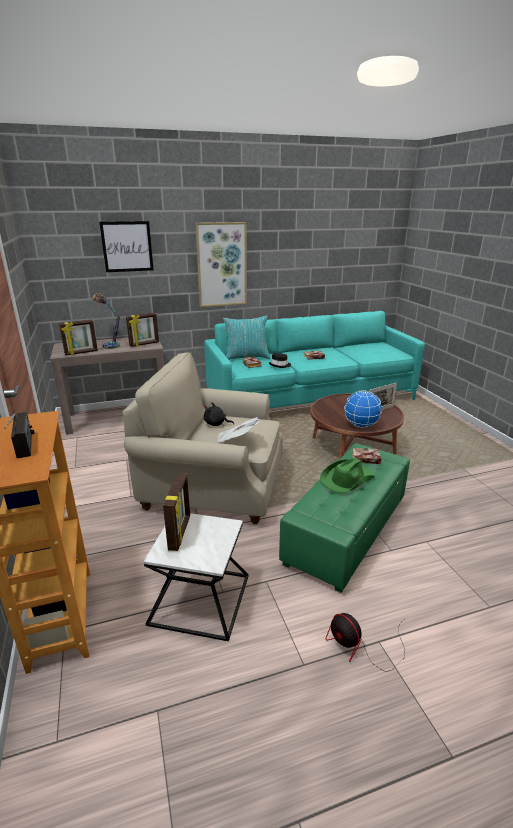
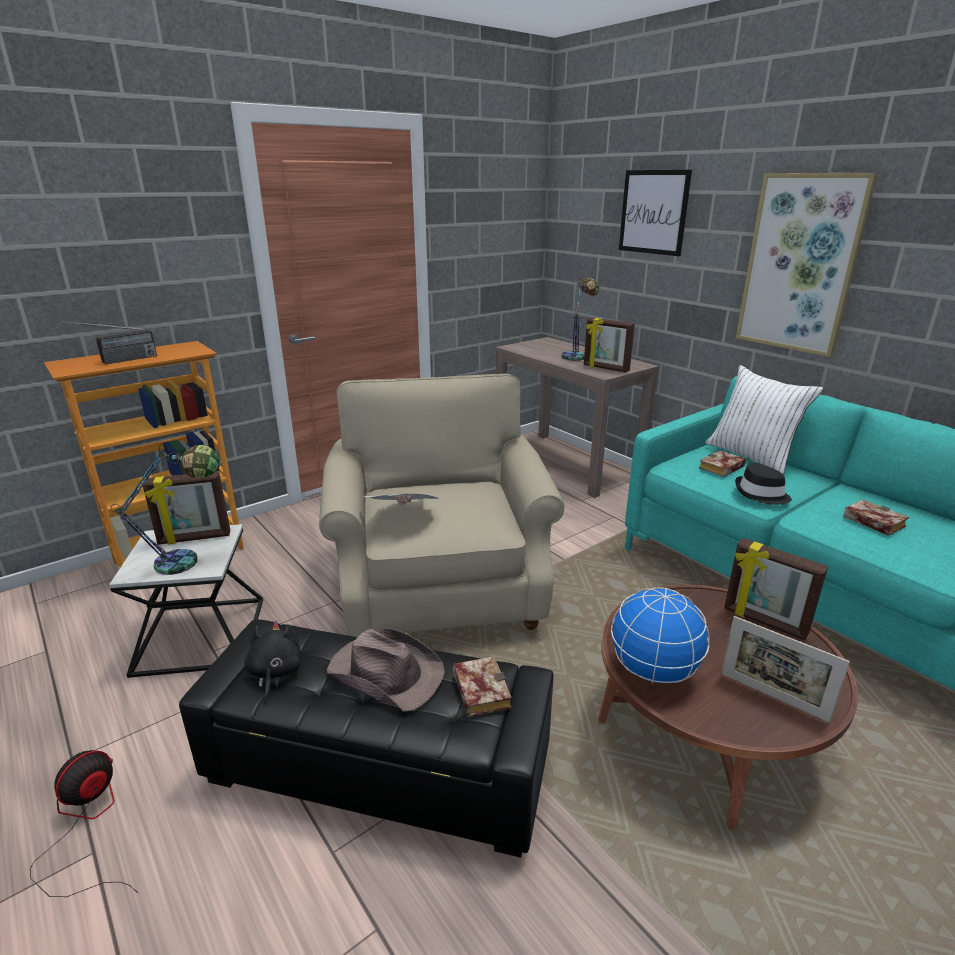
camera: 70 degrees right, 0 degrees up
picture frame [59,320,98,355] -> picture frame moved to [724,538,828,641]
black plush toy [204,402,234,426] -> black plush toy moved to [244,620,301,701]
turquoise pillow [223,315,270,360] -> white pillow [706,365,823,475]
green ottoman [279,443,410,593] -> black ottoman [179,619,554,858]
green hat [320,458,375,493] -> brown hat [326,629,445,712]
none -> table lamp [111,445,220,575]

